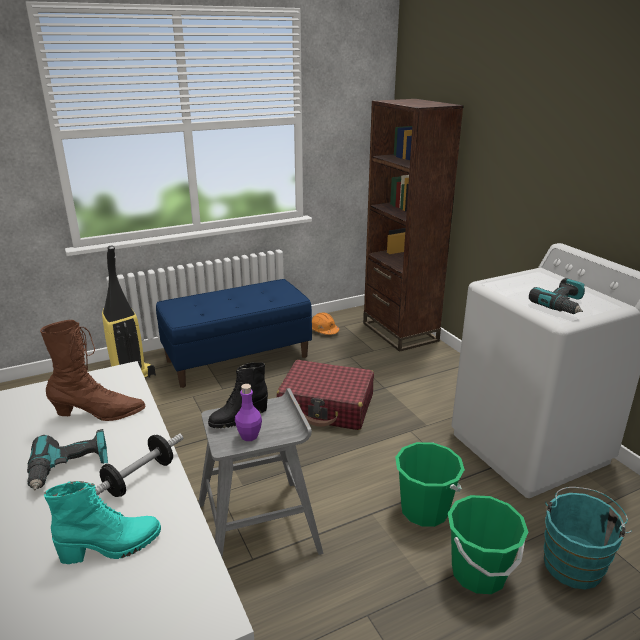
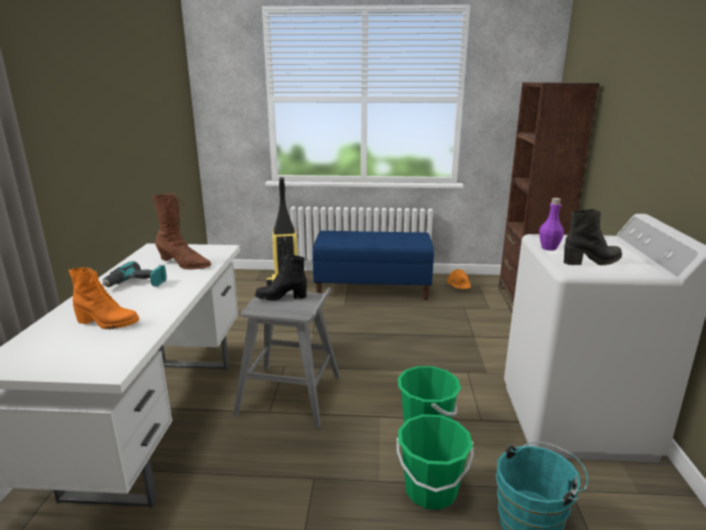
camera: 30 degrees right, 5 degrees down
turquoise boot [44,481,161,564] -> orange boot [68,267,139,330]
dumbbell [95,433,183,497] -> none
purple bottle [235,384,262,441] -> purple bottle moved to [539,198,564,251]
red suitcase [277,360,374,430] -> none
power drill [529,278,585,314] -> black boot [564,209,622,265]

